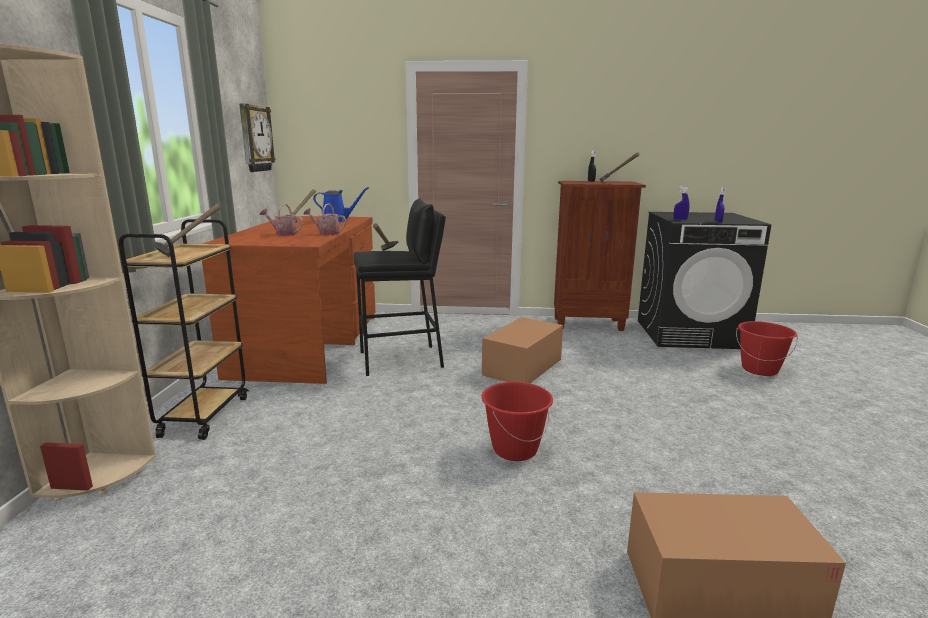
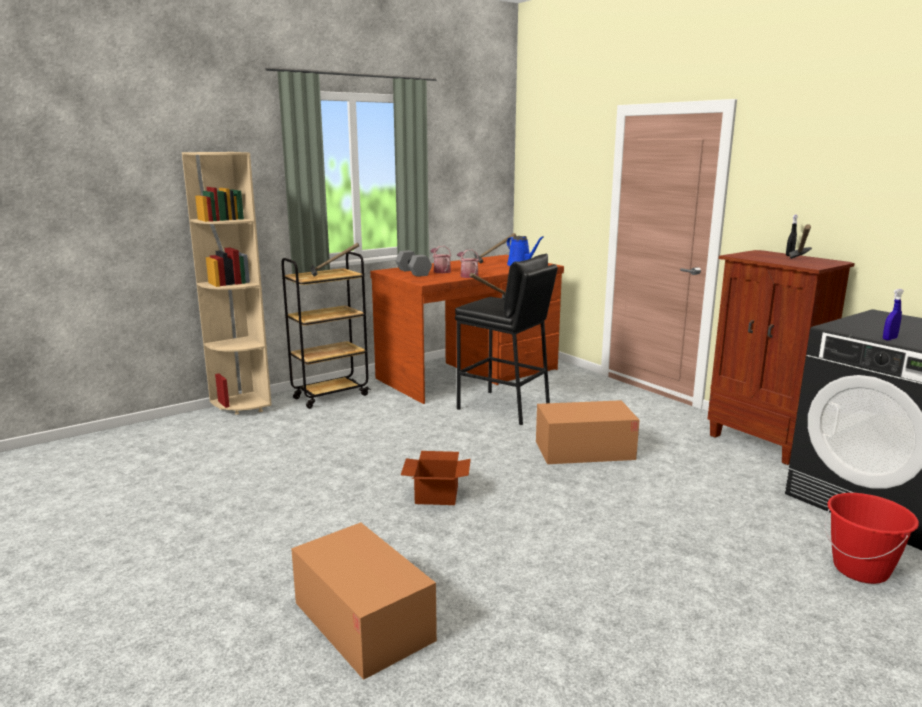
camera: 50 degrees right, 0 degrees up
wall clock [239,103,276,172] -> none
red bucket [481,382,553,461] -> cardboard box [401,451,471,505]
blue spray bottle [674,186,690,220] -> none
none -> grey dumbbell [395,250,432,277]

